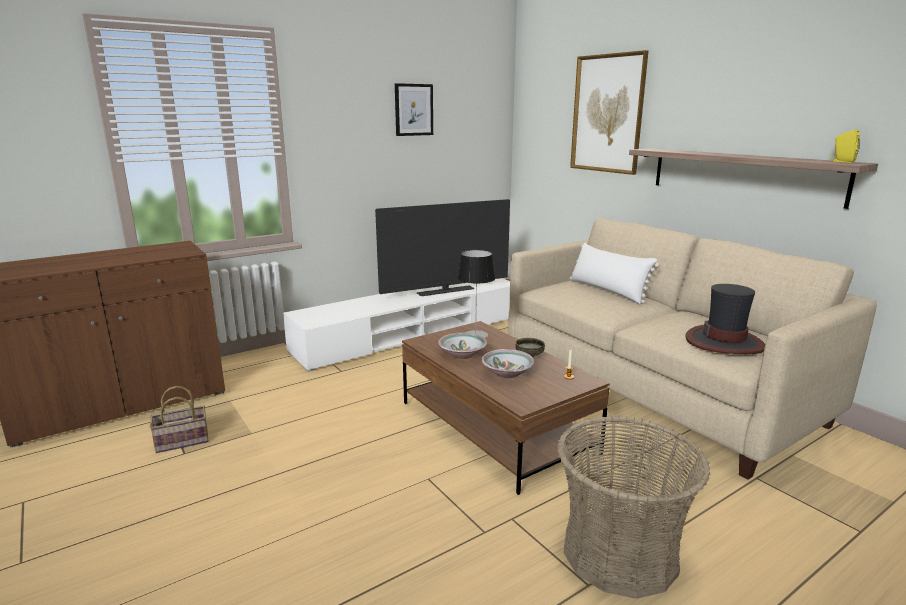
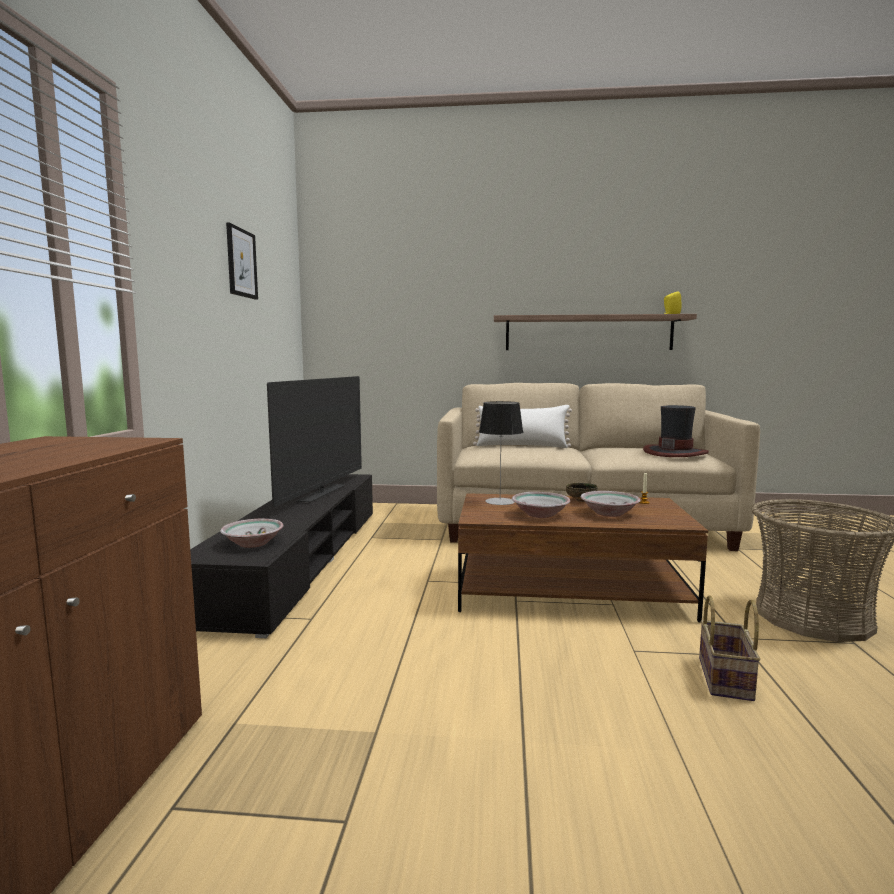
camera: 50 degrees left, 10 degrees down
basket [150,386,209,453] -> basket moved to [699,595,760,701]
white tv stand [283,278,510,372] -> black tv stand [190,474,373,638]
picture [570,50,648,175] -> none
none -> bowl [220,518,283,548]

